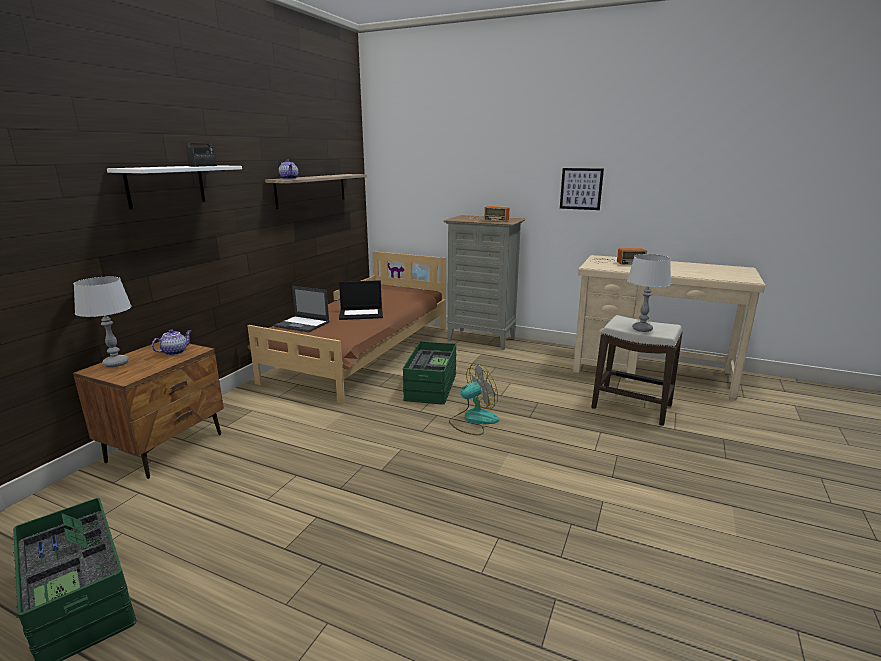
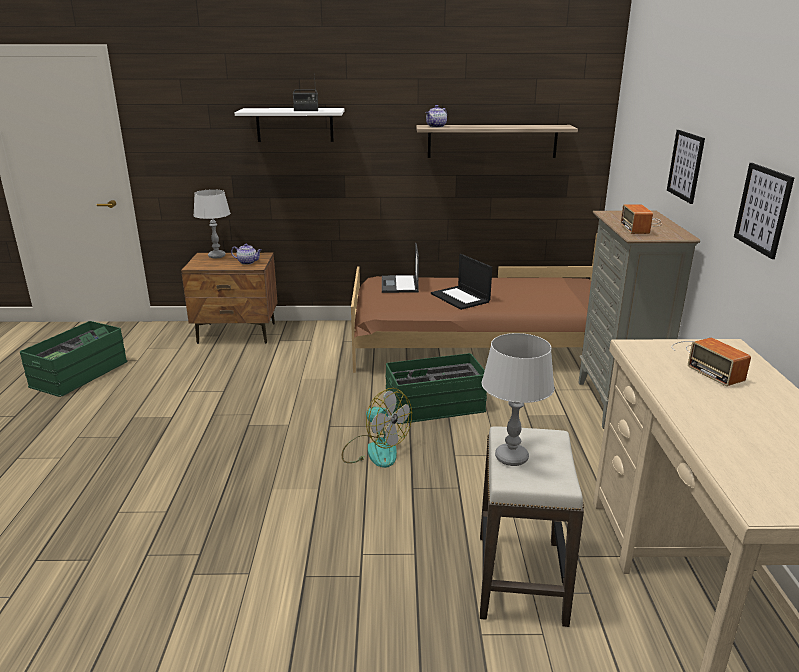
camera: 65 degrees right, 5 degrees up
none -> picture [667,130,705,204]

